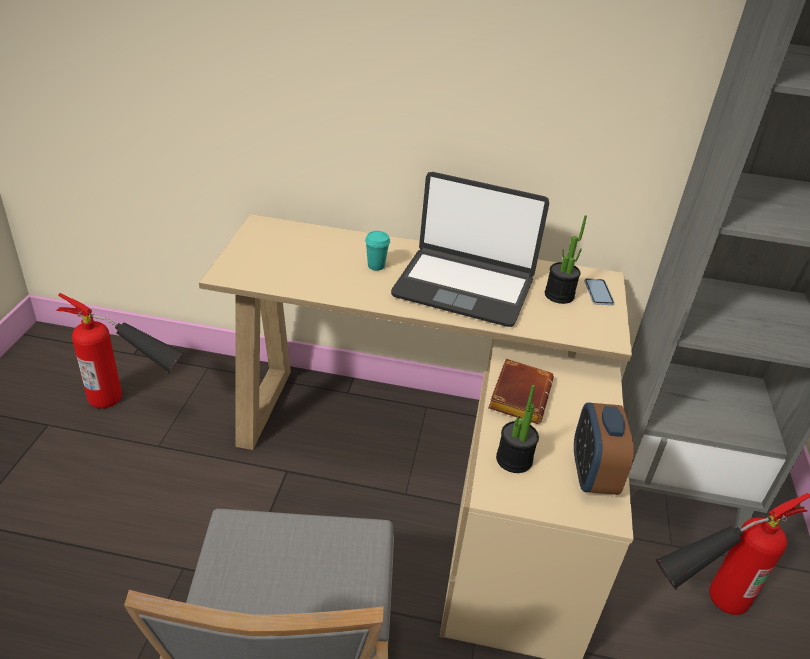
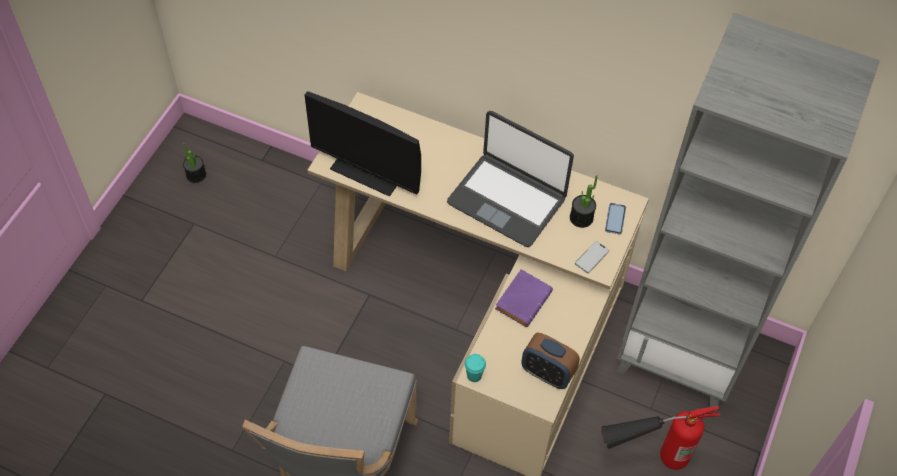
camera: 15 degrees right, 20 degrees up
fire extinguisher [56,293,184,408] -> none
turquoise cup [365,231,390,271] -> turquoise cup moved to [464,354,486,382]
brown book [488,359,554,424] -> purple book [495,269,553,327]
potted plant [496,385,539,473] -> potted plant moved to [183,143,206,183]
alarm clock [574,403,634,495] -> alarm clock turned 75 degrees counterclockwise [521,333,580,389]
none -> monitor [305,91,421,197]
none -> phone [575,241,609,273]

